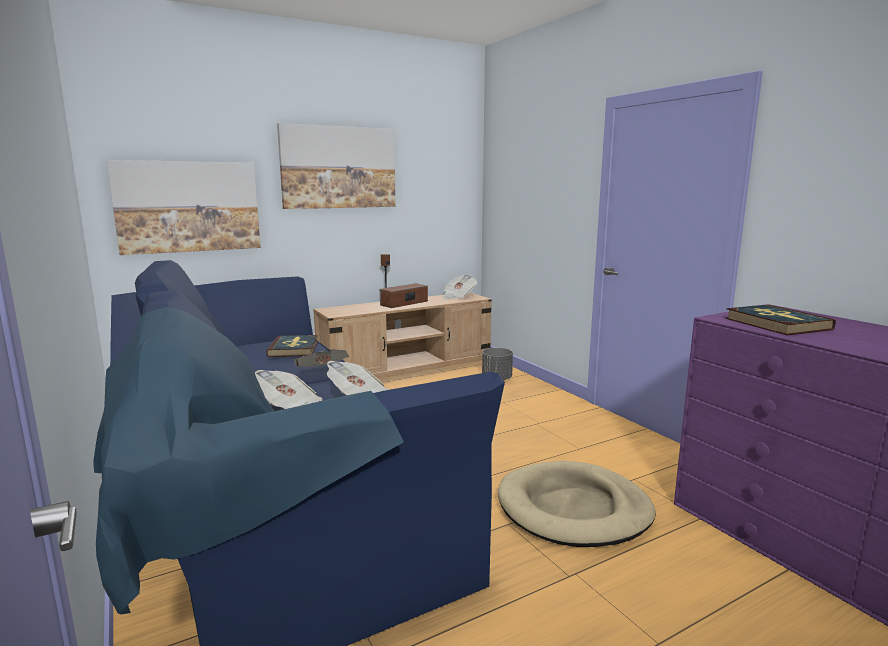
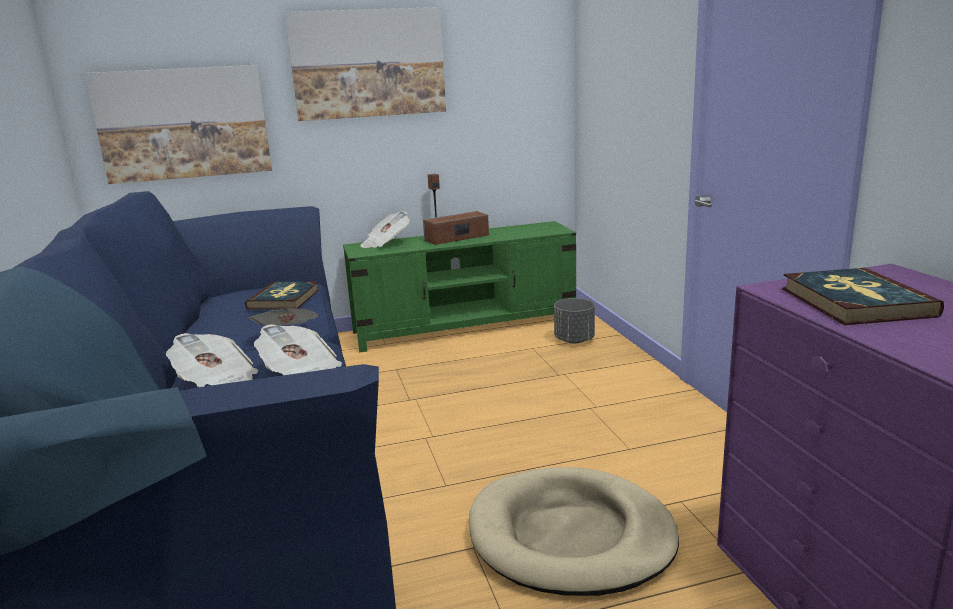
camera: 15 degrees right, 5 degrees up
beige tv stand [313,292,492,379] -> green tv stand [343,221,576,352]
newspaper [442,274,477,300] -> newspaper moved to [360,211,410,248]

